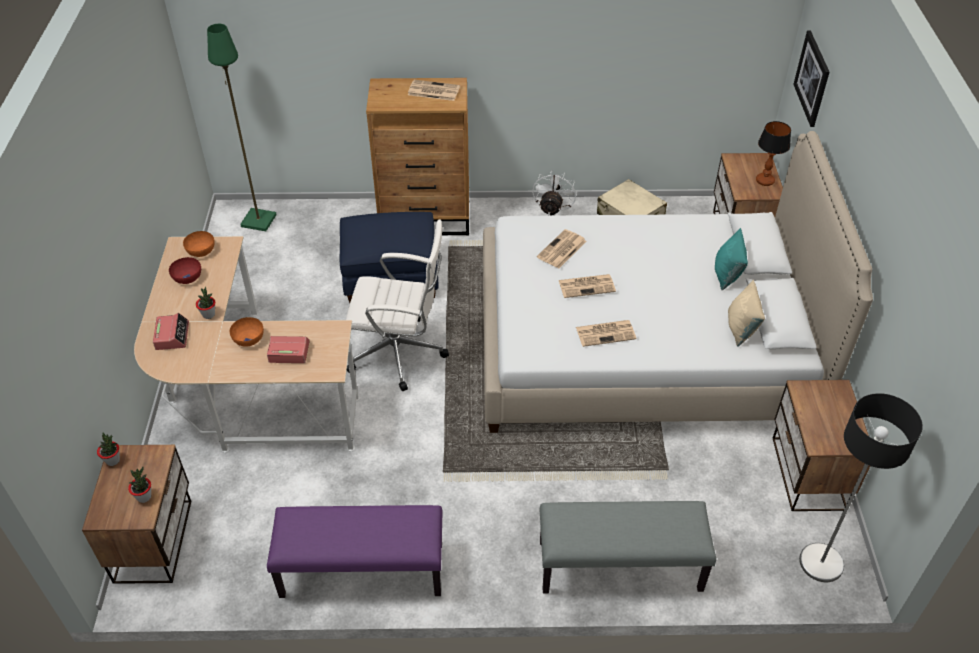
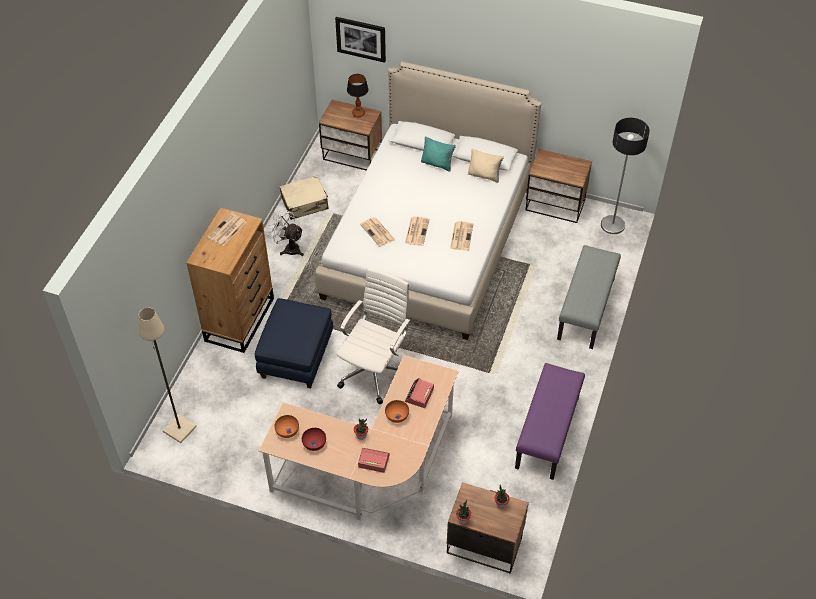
camera: 70 degrees left, 5 degrees up
green floor lamp [207,24,277,231] -> beige floor lamp [139,307,197,443]

